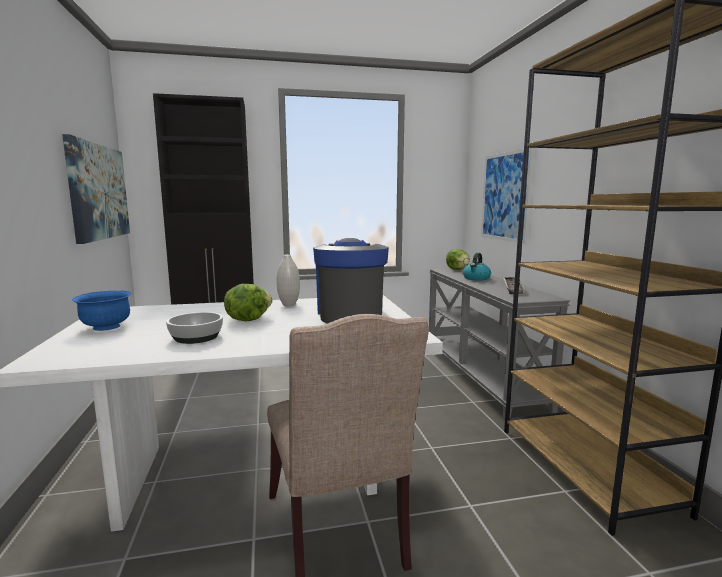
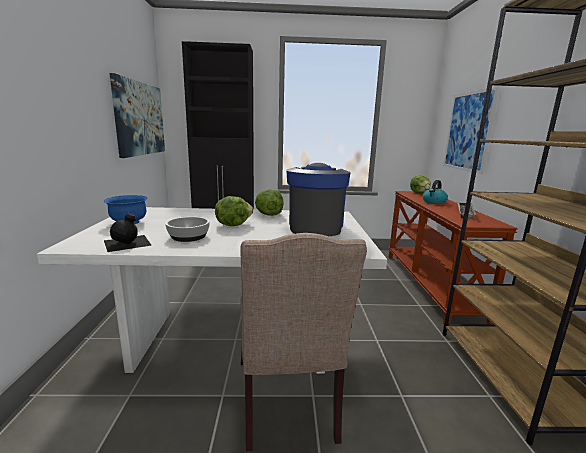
camera: 10 degrees right, 5 degrees up
white vase [277,254,300,306] -> lettuce [255,189,283,216]
grey console table [429,268,570,421] -> brown console table [388,191,518,324]
none -> black bottle [104,213,152,252]

